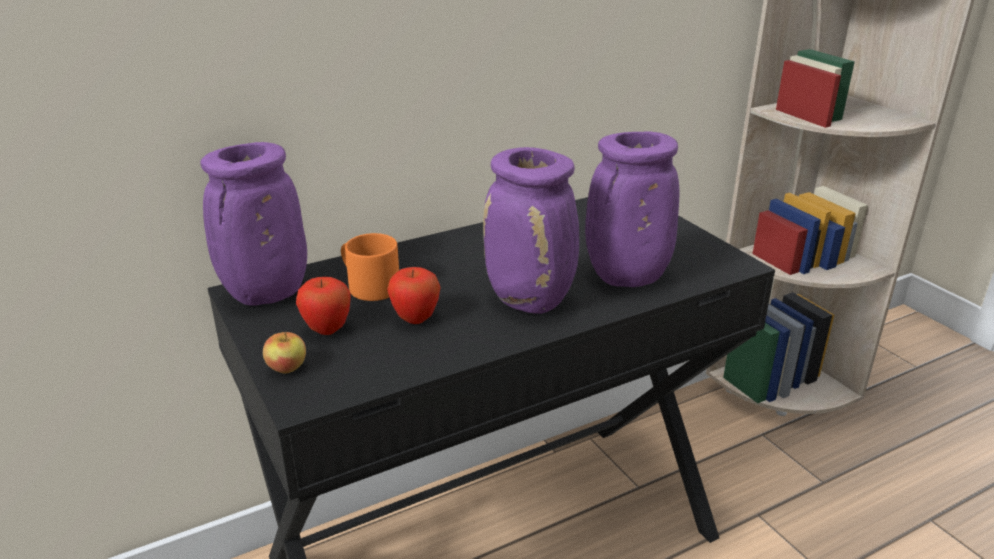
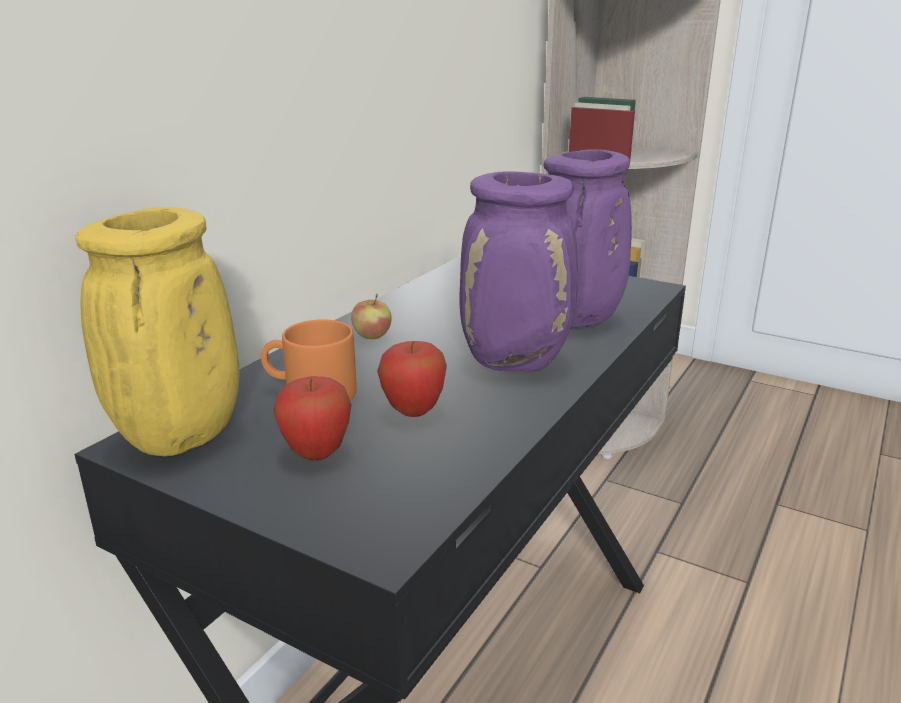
camera: 30 degrees left, 5 degrees down
purple vase [200,142,307,306] -> yellow vase [75,207,240,456]
apple [263,332,306,373] -> apple moved to [351,294,392,339]

